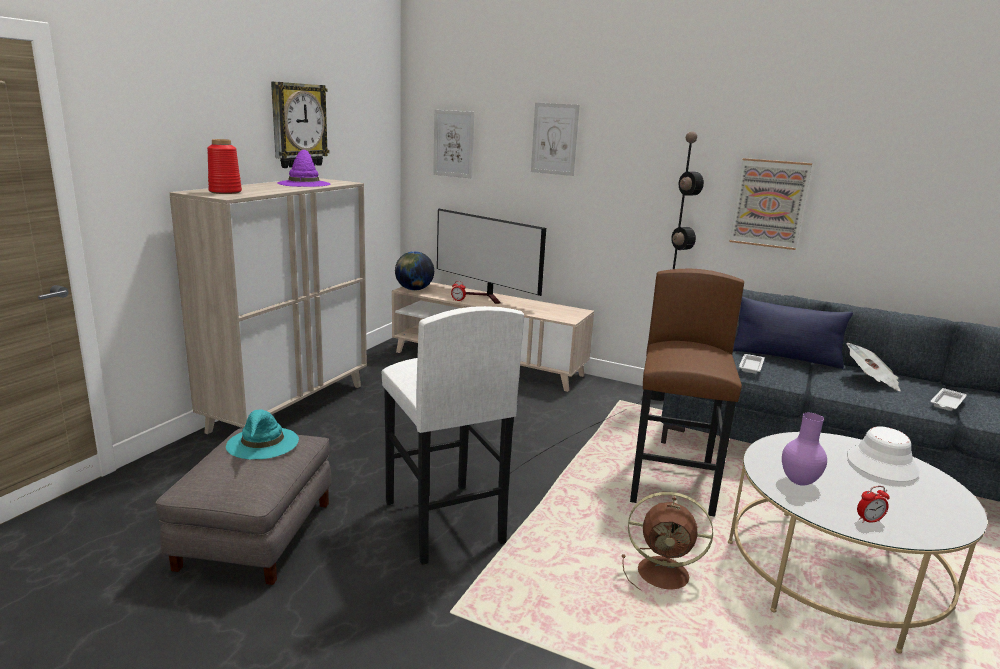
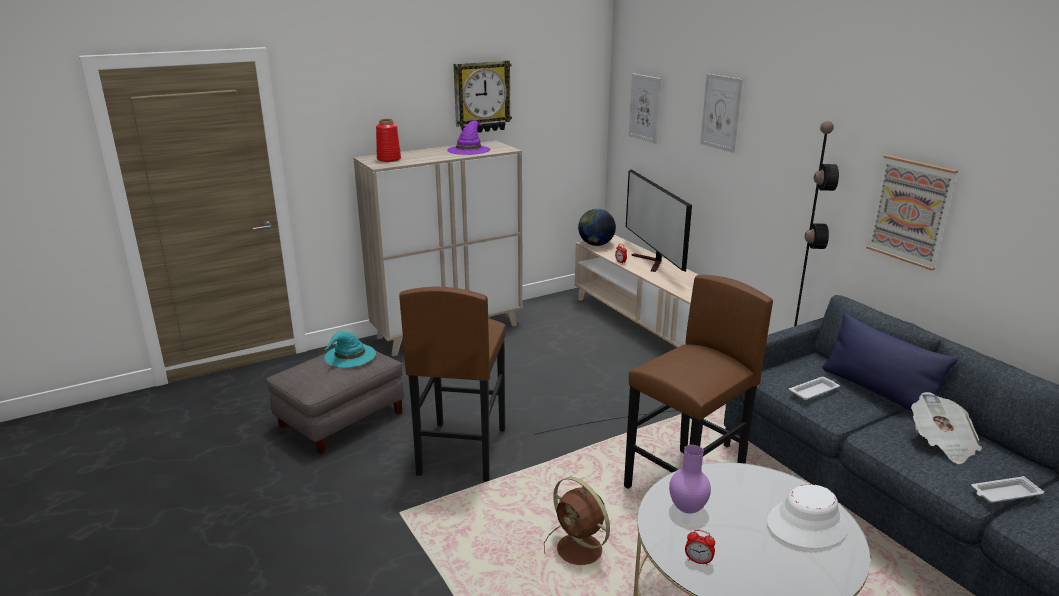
camera: 35 degrees right, 5 degrees up
white stool [382,306,524,565] -> brown stool [399,287,506,482]

